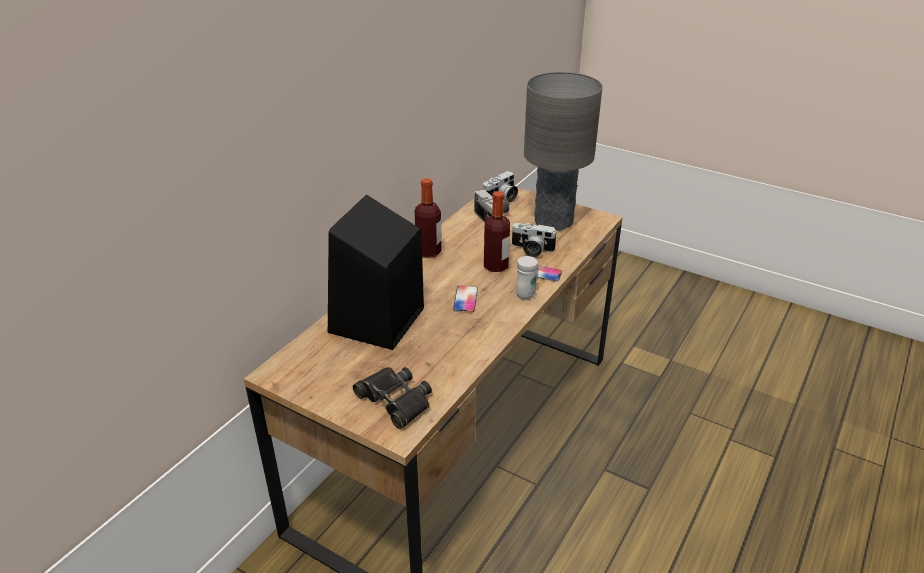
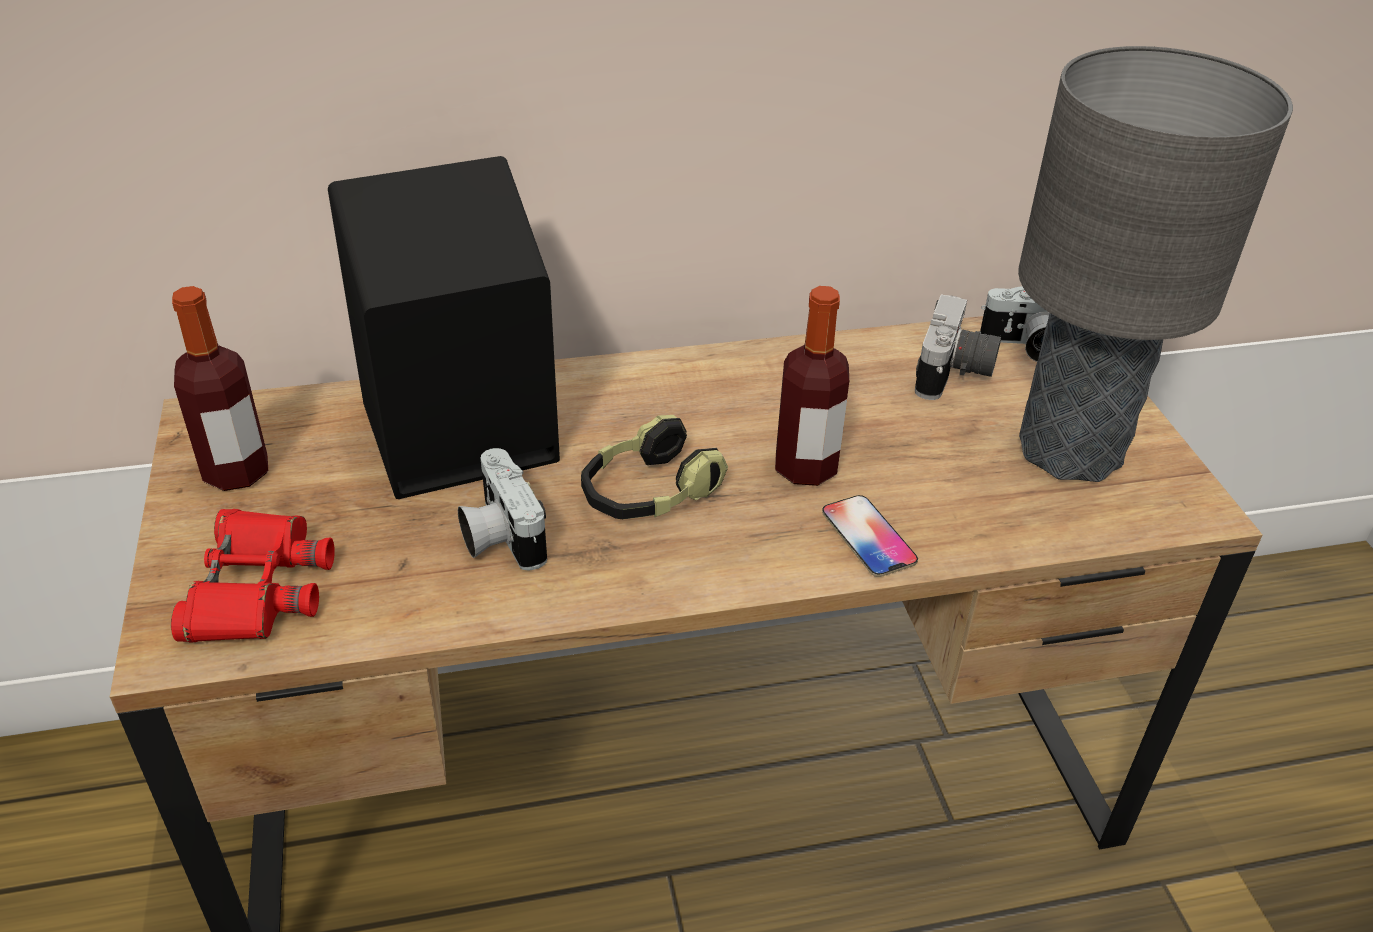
camera: 45 degrees right, 5 degrees up
black binoculars [353,367,432,429] -> red binoculars [171,509,335,643]
bottle [414,178,442,258] -> bottle moved to [172,286,268,491]
phone [453,285,478,313] -> headphones [581,415,728,519]
camera [512,223,557,257] -> camera moved to [458,448,547,571]
white mug [516,256,539,300] -> none

